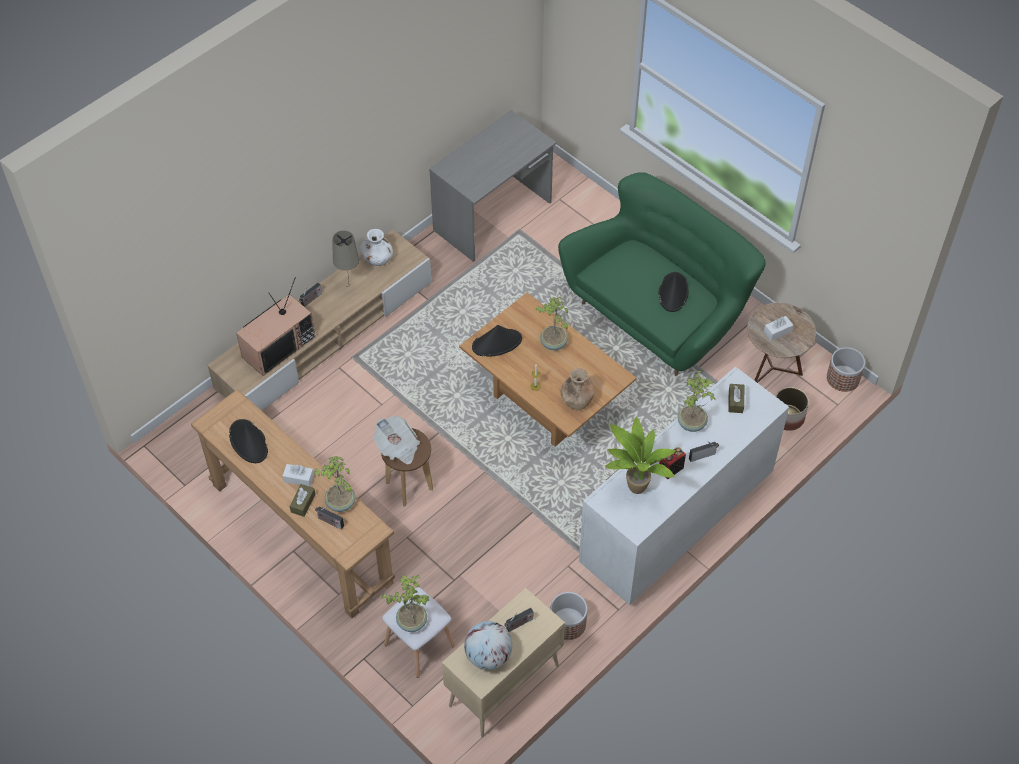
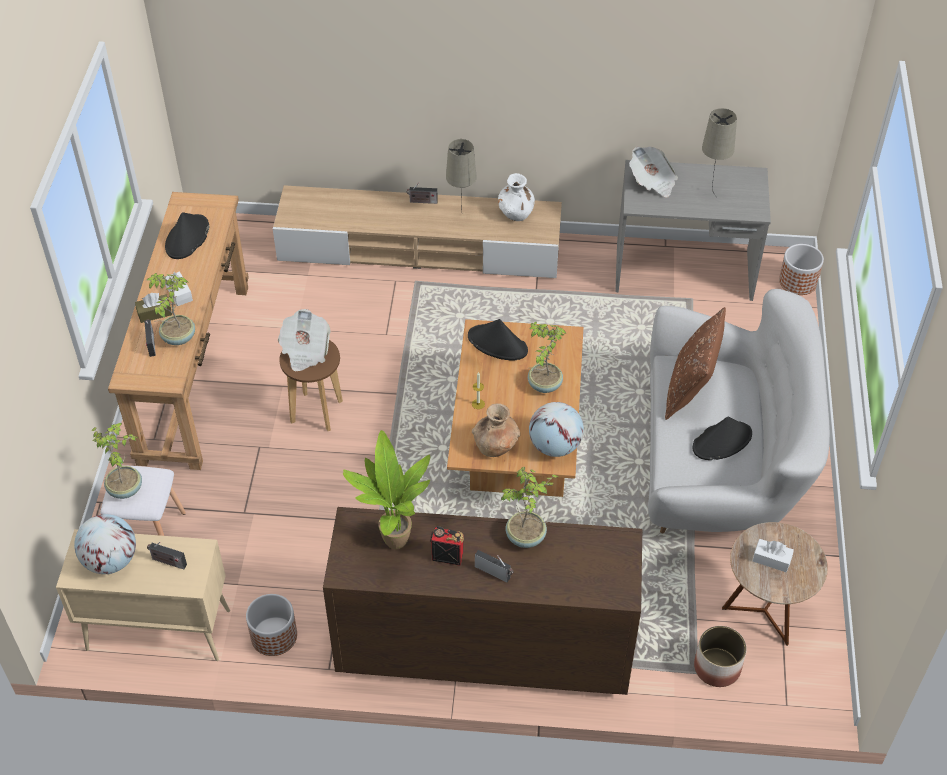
camera: 50 degrees right, 5 degrees down
television [236,277,315,376] -> none
green sofa [558,173,766,376] -> white sofa [648,289,830,533]
white dresser [579,367,789,605] -> brown dresser [323,507,642,695]
brown tissue box [728,384,744,413] -> none
planter [827,347,865,392] -> planter moved to [779,244,824,295]
none -> globe [529,402,584,457]
none -> newspaper [629,146,678,197]
none -> brown pillow [665,307,726,420]
none -> beige table lamp [702,108,737,195]

